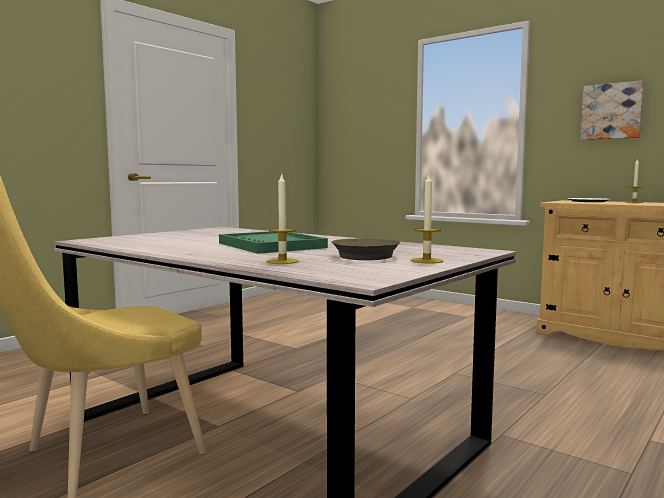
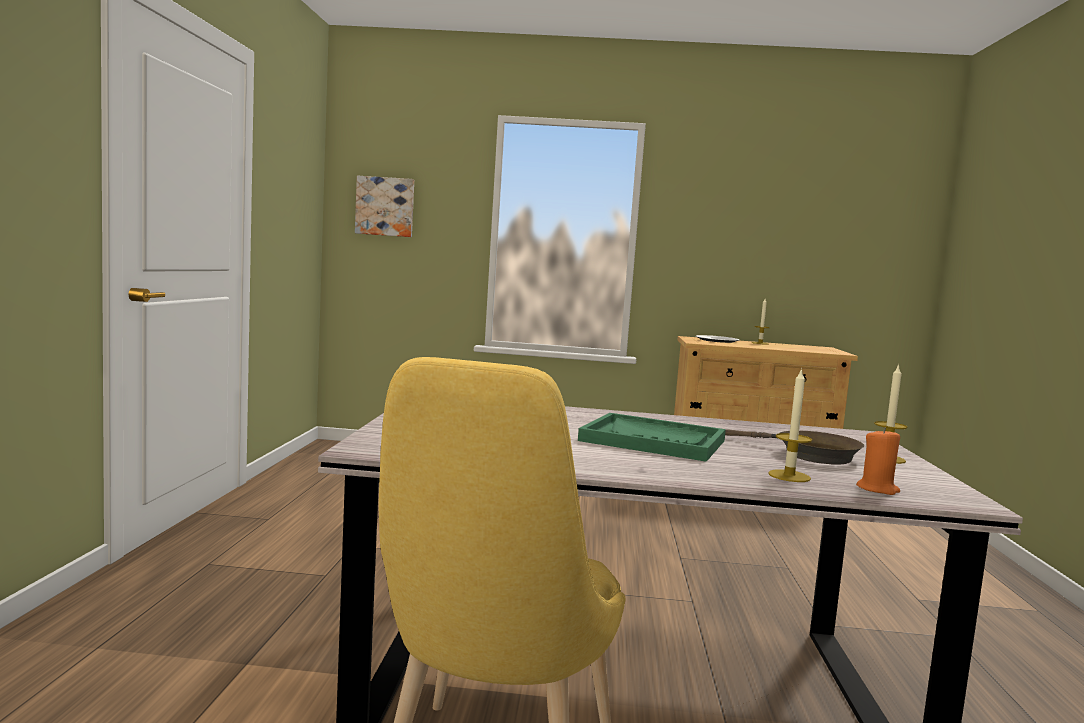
camera: 35 degrees left, 0 degrees up
picture [581,80,644,140] -> picture moved to [355,176,414,237]
none -> orange candle [856,428,900,495]

